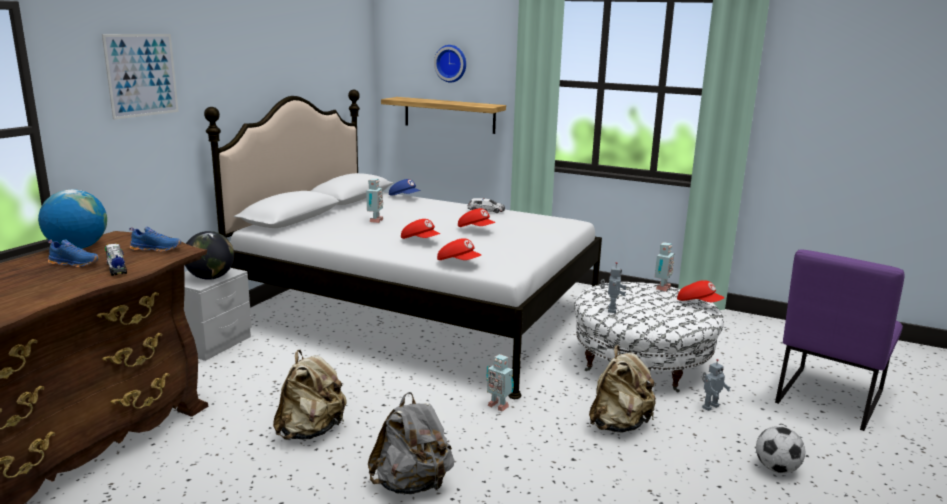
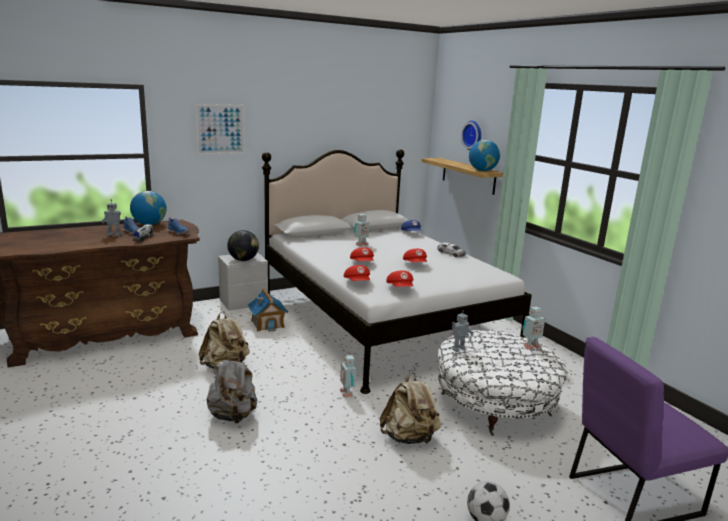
camera: 35 degrees right, 0 degrees up
red cap [677,280,724,302] -> red cap moved to [386,271,414,287]
toy robot [702,359,731,411] -> toy robot moved to [102,199,121,236]
none -> toy house [248,289,288,332]
none -> globe [469,140,500,171]

